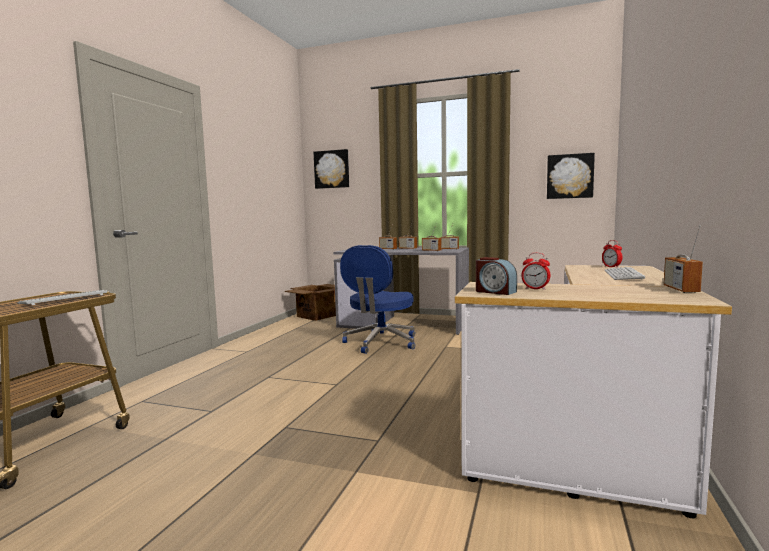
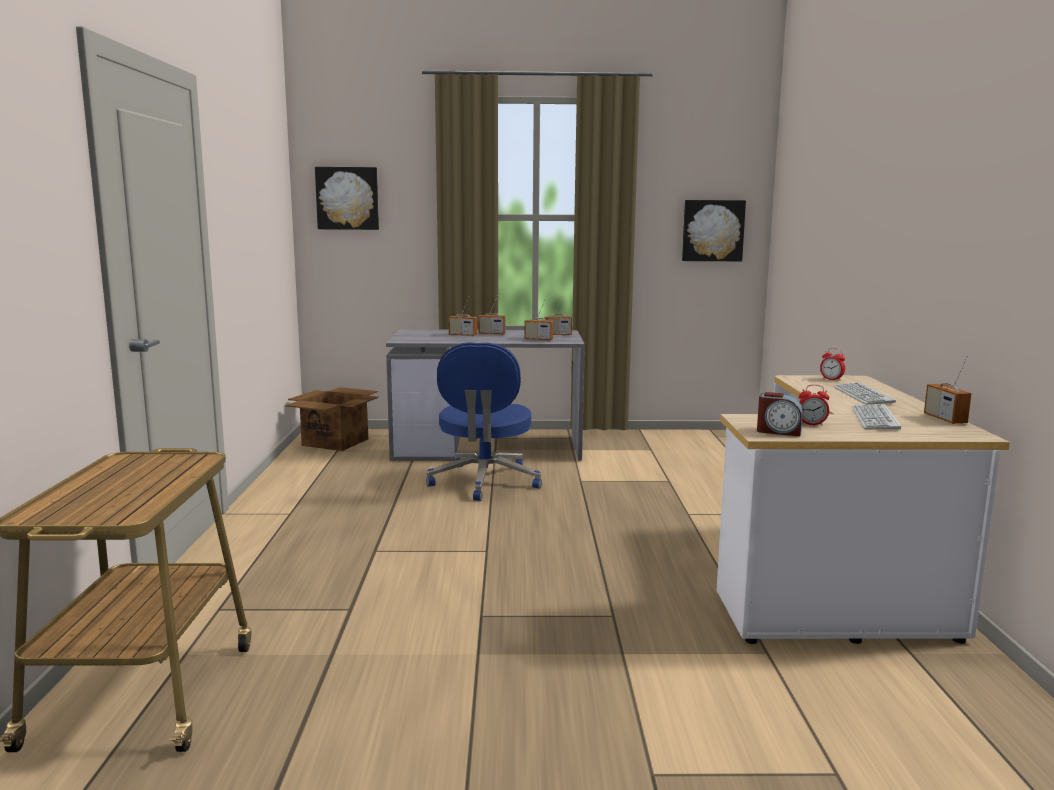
camera: 20 degrees left, 5 degrees up
keyboard [17,290,107,305] -> keyboard moved to [852,404,901,430]

